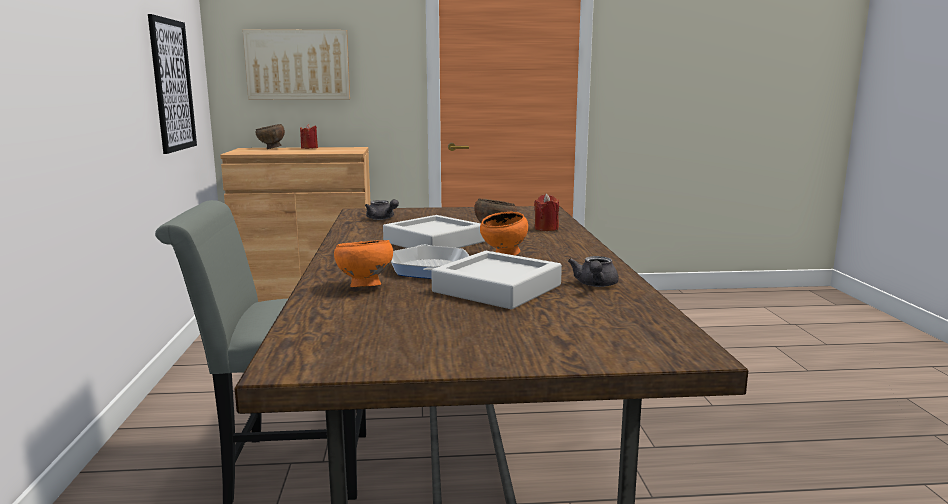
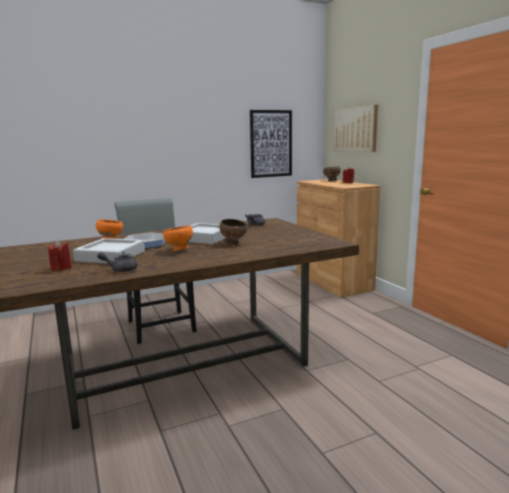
camera: 70 degrees right, 0 degrees up
red candle [534,194,559,231] -> red candle moved to [48,240,72,271]

